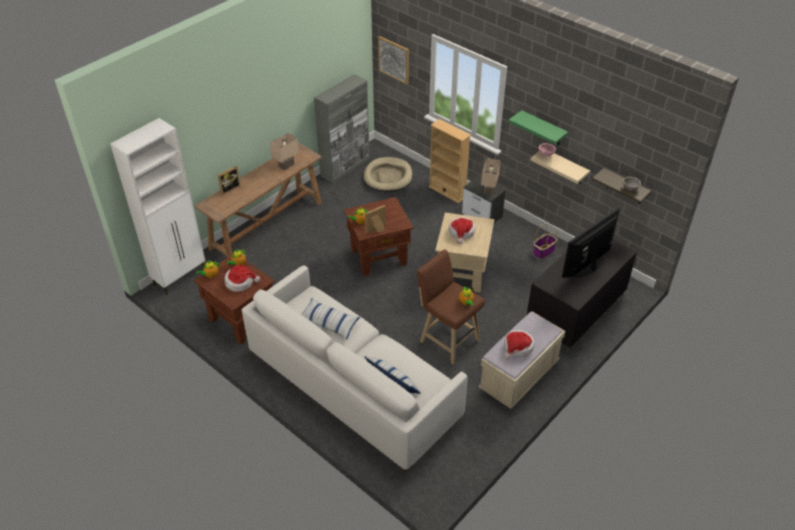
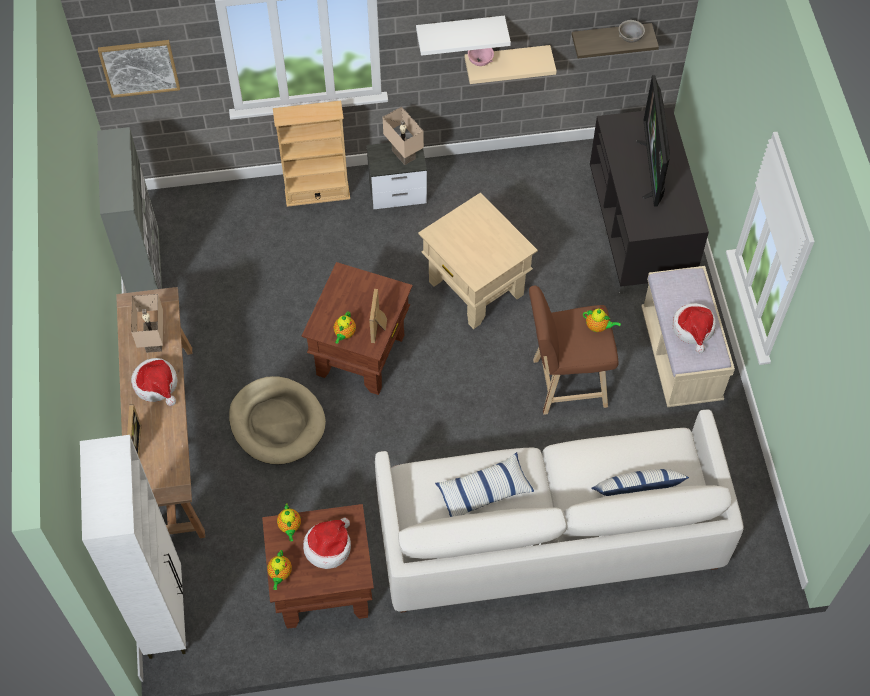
camera: 50 degrees left, 15 degrees up
beige dog bed [364,157,413,192] -> beige dog bed moved to [229,376,326,465]
hat [449,217,475,244] -> hat moved to [131,358,178,406]
green shelf [508,110,568,146] -> white shelf [416,16,511,56]
basket [533,224,557,259] -> none

